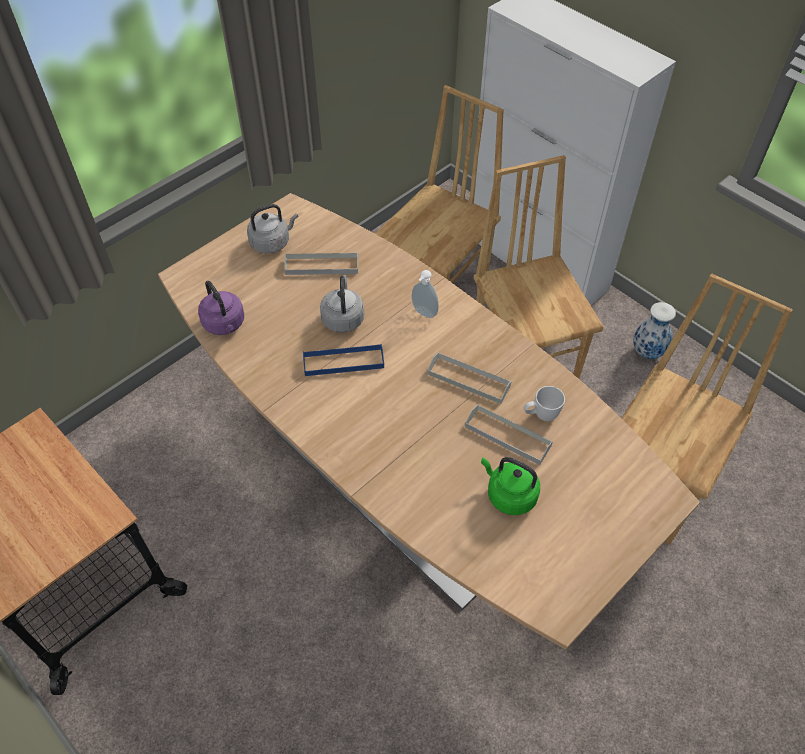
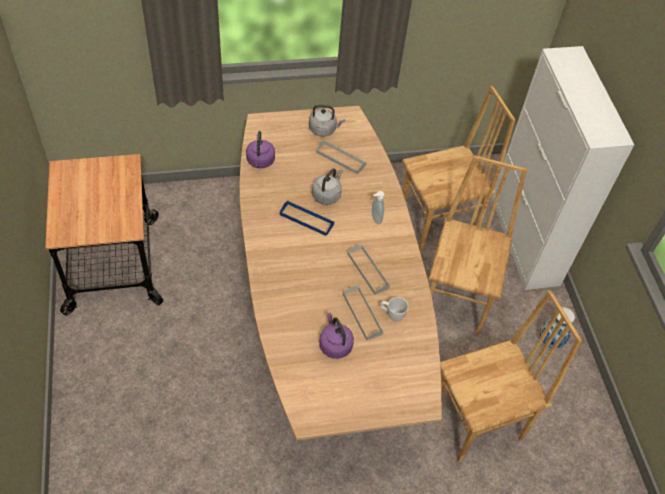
camera: 30 degrees right, 0 degrees up
green kettle [481,457,540,515] -> purple kettle [319,313,354,359]

